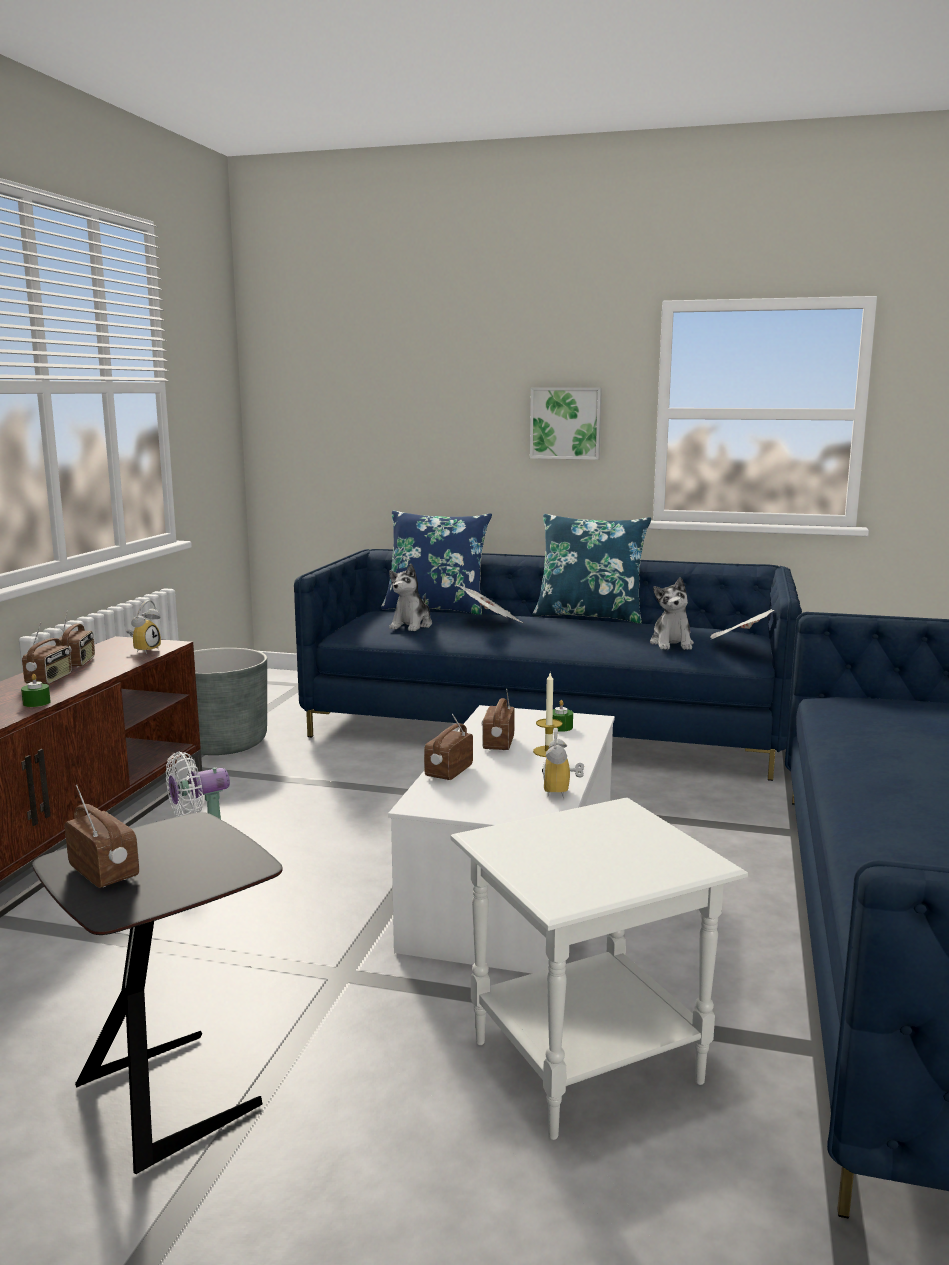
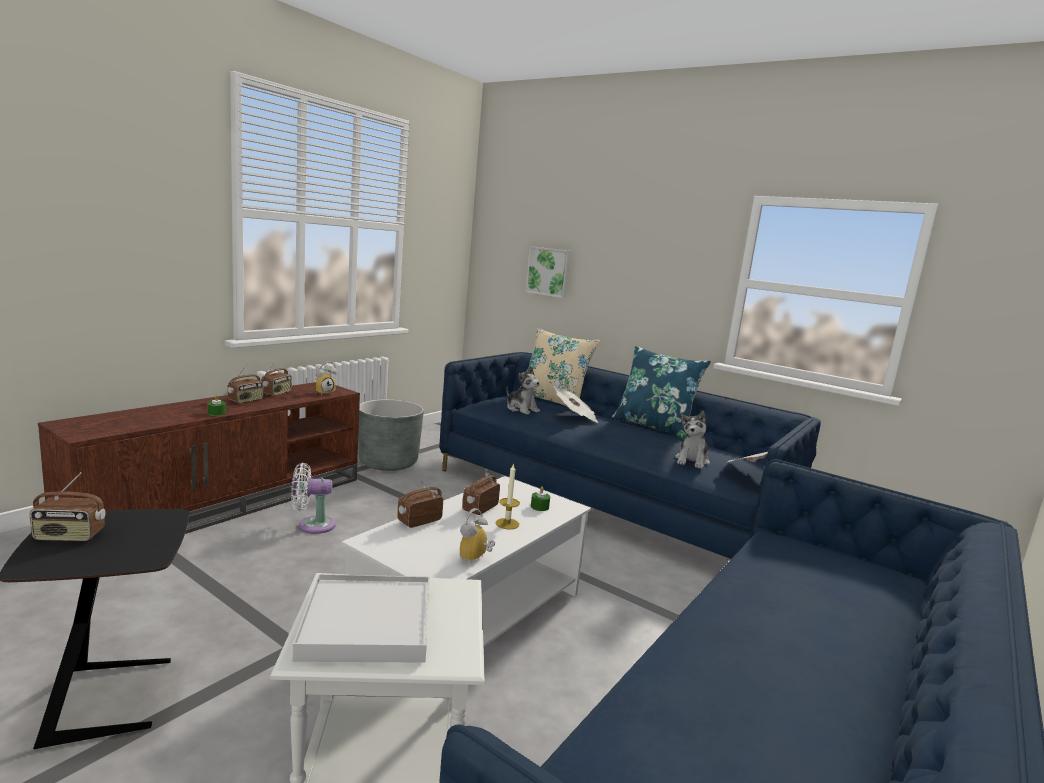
camera: 20 degrees right, 0 degrees up
radio [65,784,139,888] -> radio turned 105 degrees clockwise [30,472,106,541]
blue pillow [381,510,492,614] -> beige pillow [519,328,600,407]
plush toy [389,564,432,631] -> plush toy turned 90 degrees counterclockwise [506,366,540,414]
picture [530,388,602,460] -> picture moved to [525,246,571,298]
none -> white tray [293,574,430,663]

